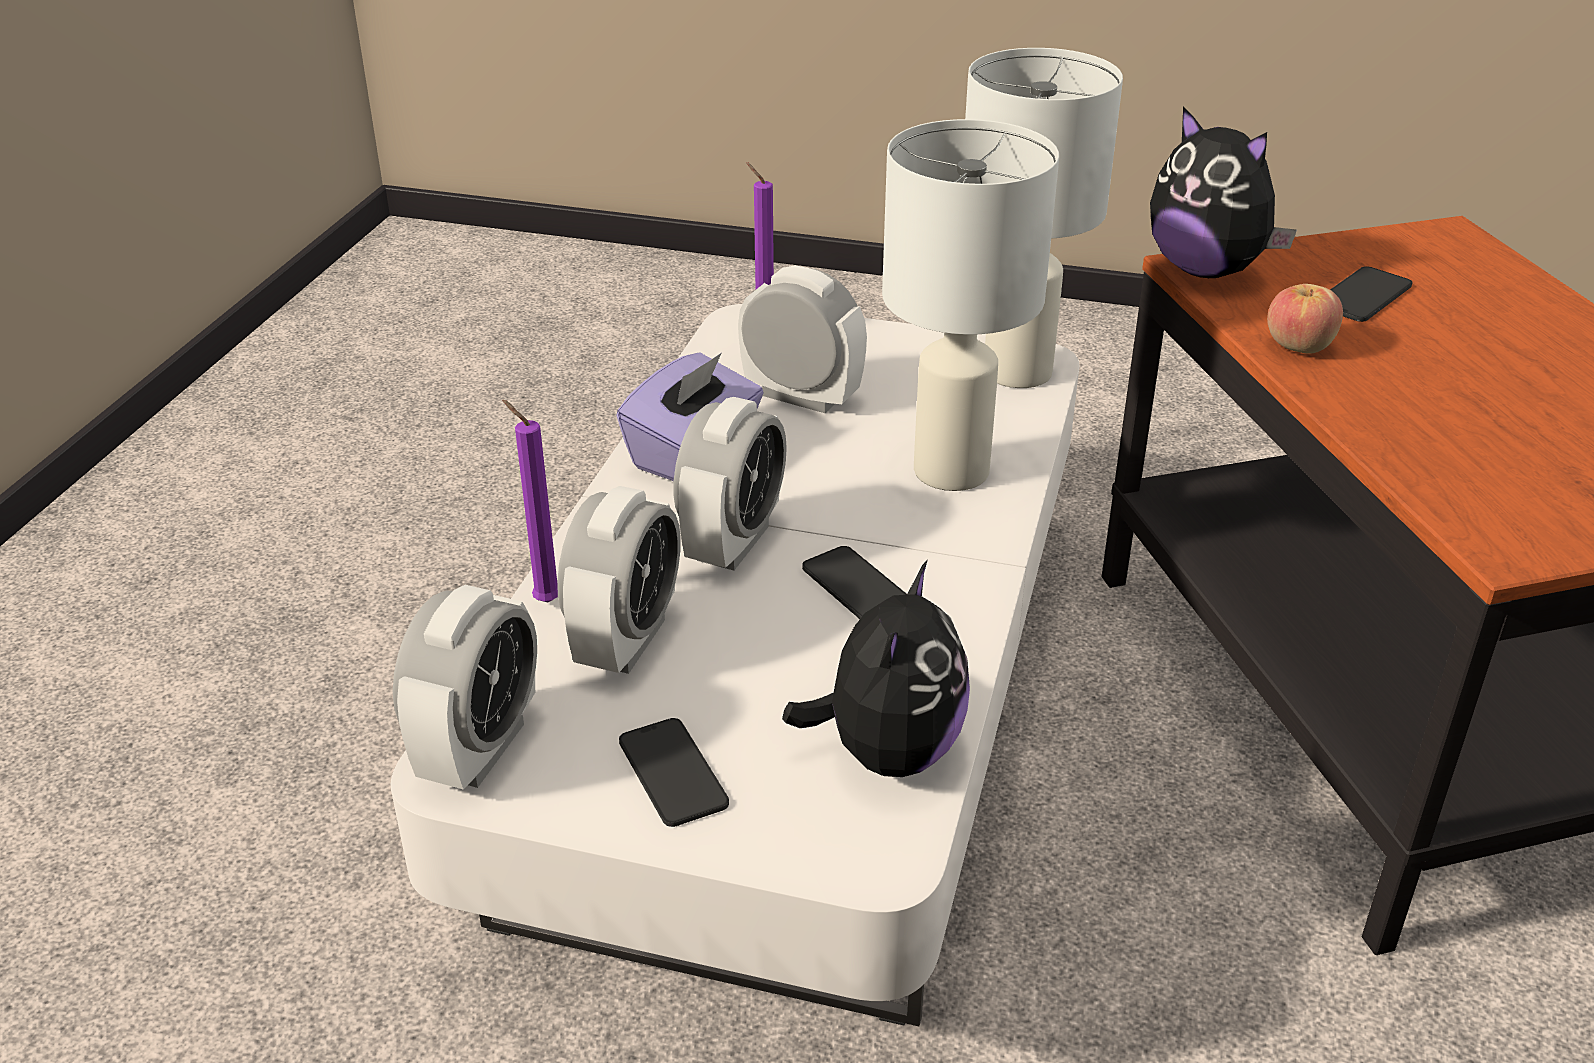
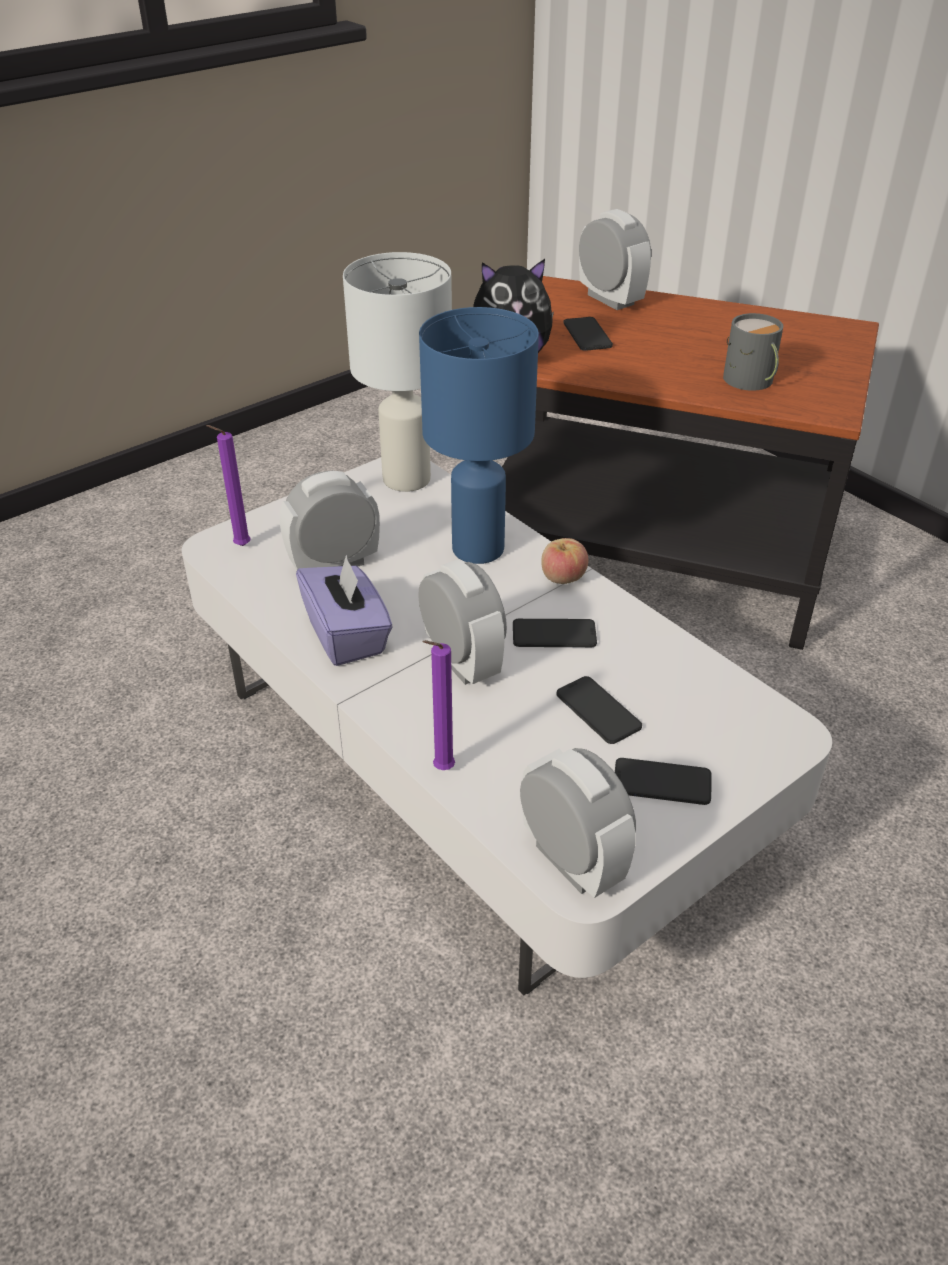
camera: 55 degrees left, 5 degrees up
alarm clock [557,486,681,674] -> alarm clock moved to [579,209,651,310]
plush toy [782,560,970,777] -> none
white table lamp [882,119,1059,491] -> blue table lamp [419,307,539,564]
apple [1267,284,1343,353] -> apple moved to [541,538,588,584]
none -> phone [557,676,642,744]
none -> grey mug [723,313,783,391]

